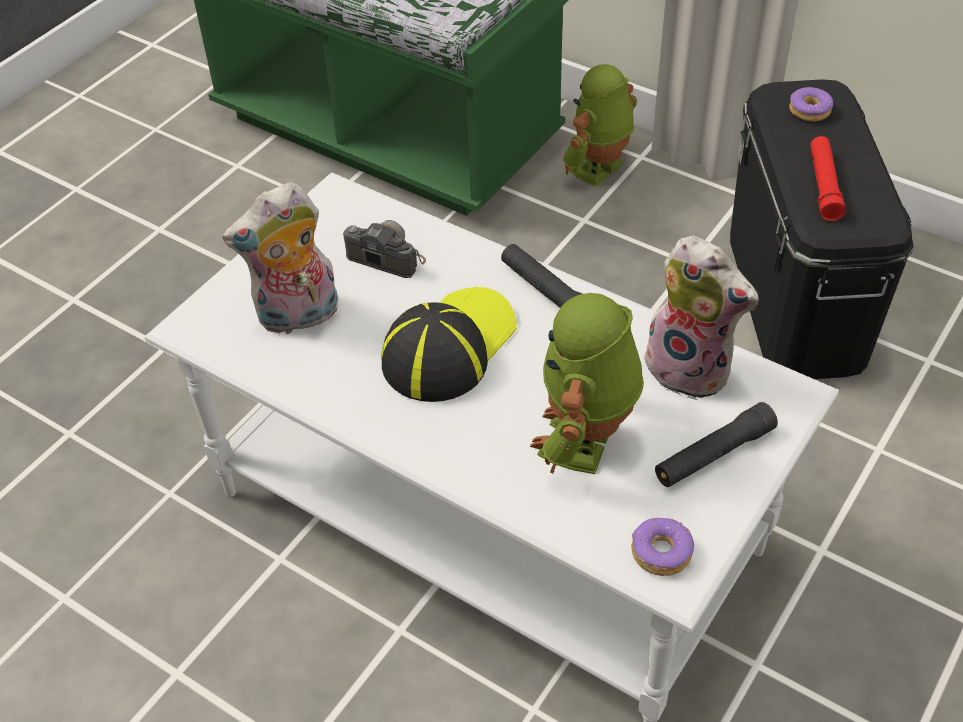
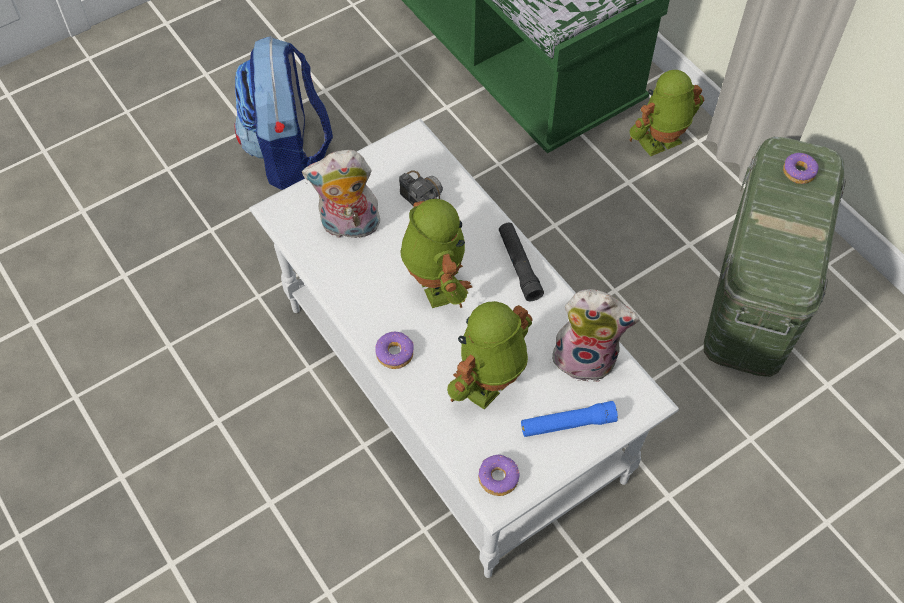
camera: 20 degrees right, 10 degrees up
cap [382,287,517,402] -> toy robot [401,199,472,308]
plush toy [644,235,759,400] -> plush toy turned 45 degrees counterclockwise [552,289,639,382]
black flashlight [655,402,778,487] -> blue flashlight [521,401,618,437]
black storage box [730,79,914,379] -> green storage box [704,137,846,377]
red flashlight [810,136,846,221] -> none
none -> backpack [235,36,333,190]
none -> donut [375,332,414,369]

